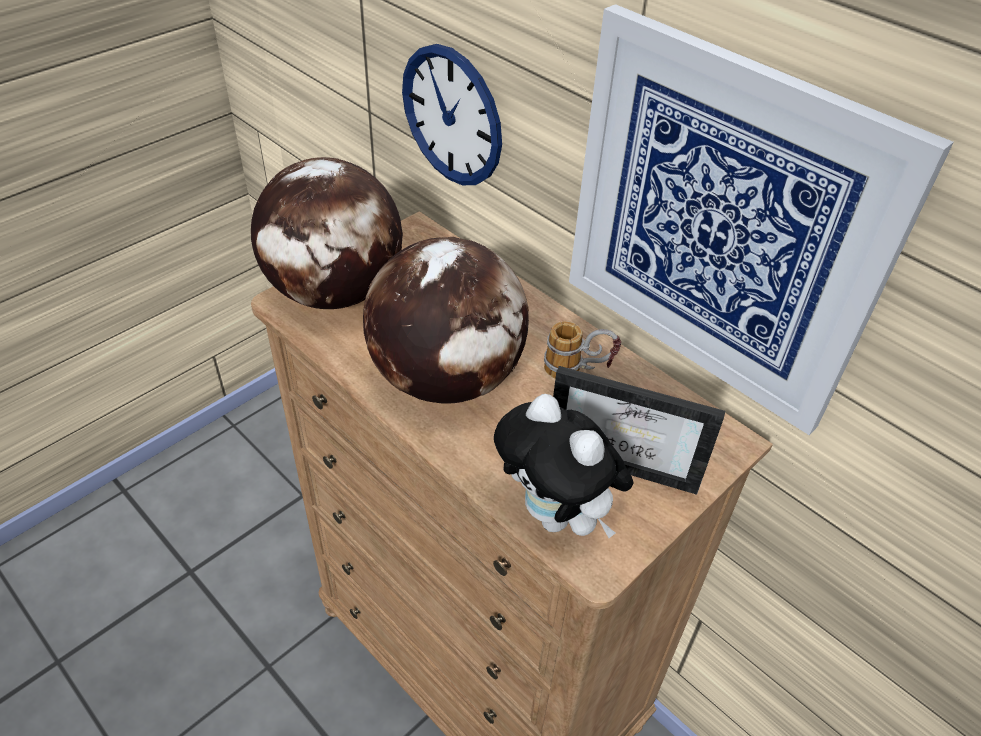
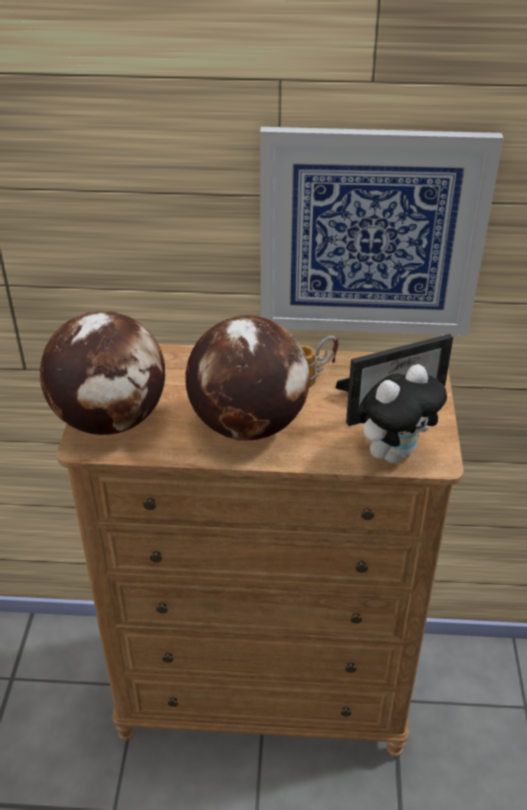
camera: 40 degrees left, 5 degrees down
wall clock [402,44,502,185] -> none
plush toy [494,394,634,538] -> plush toy turned 45 degrees counterclockwise [355,364,447,463]

